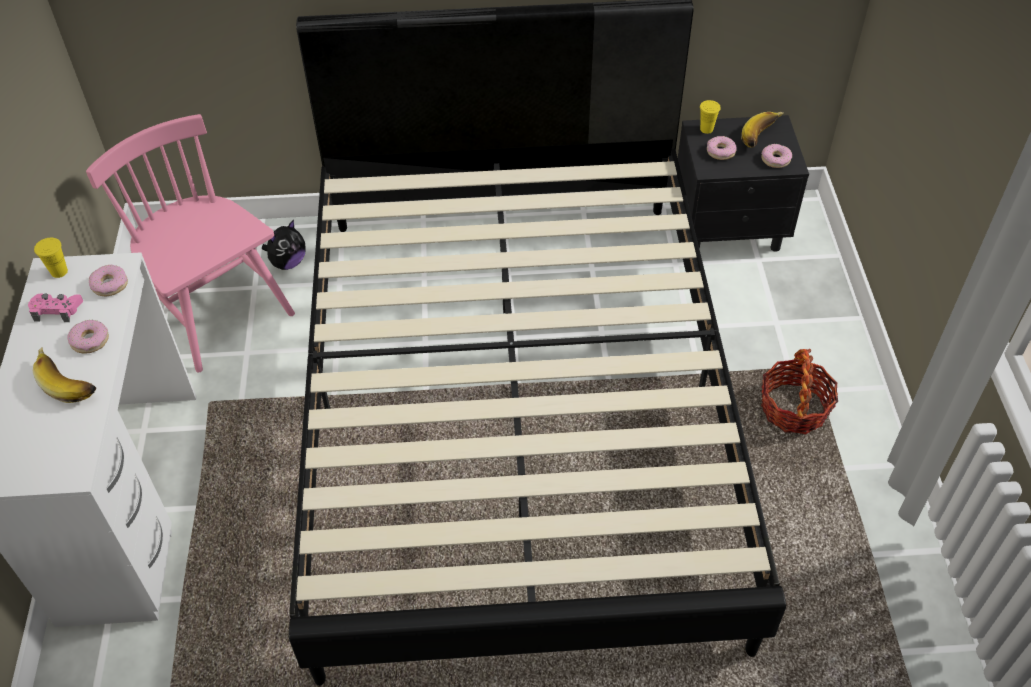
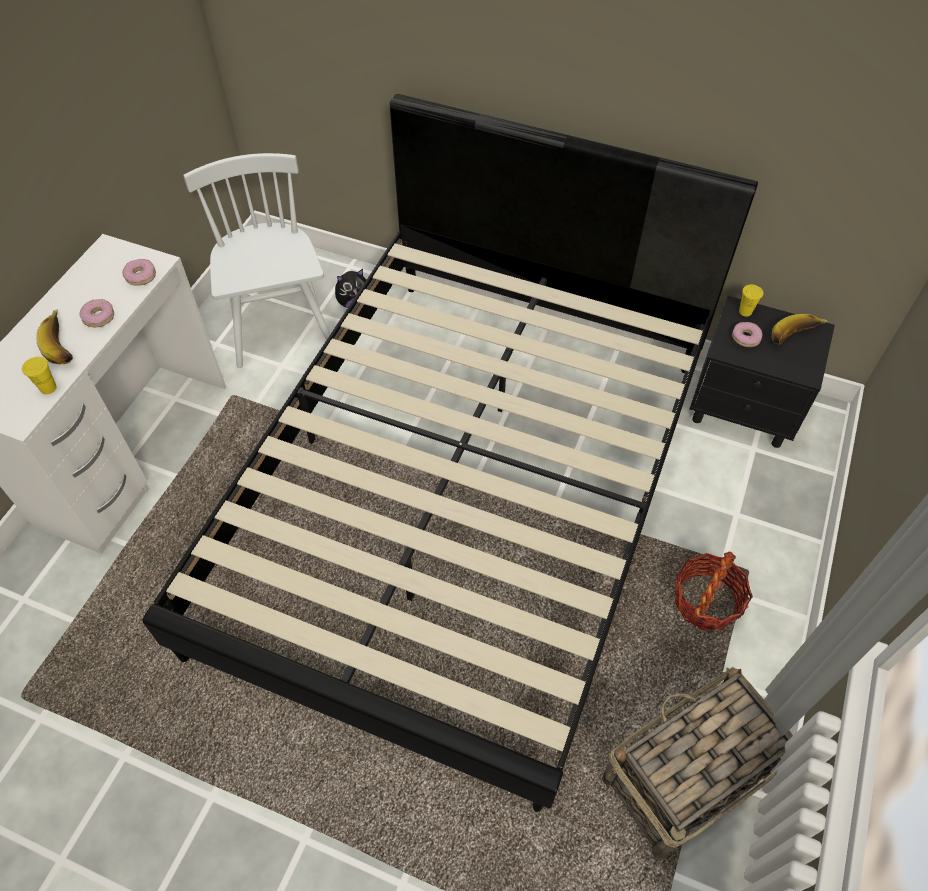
camera: 25 degrees right, 5 degrees up
pink game controller [28,294,83,322] -> none
yellow cup [34,238,68,278] -> yellow cup moved to [22,357,57,394]
pink chair [86,114,295,373] -> white chair [183,153,330,368]
donut [761,144,792,168] -> none
none -> basket [602,667,793,859]

